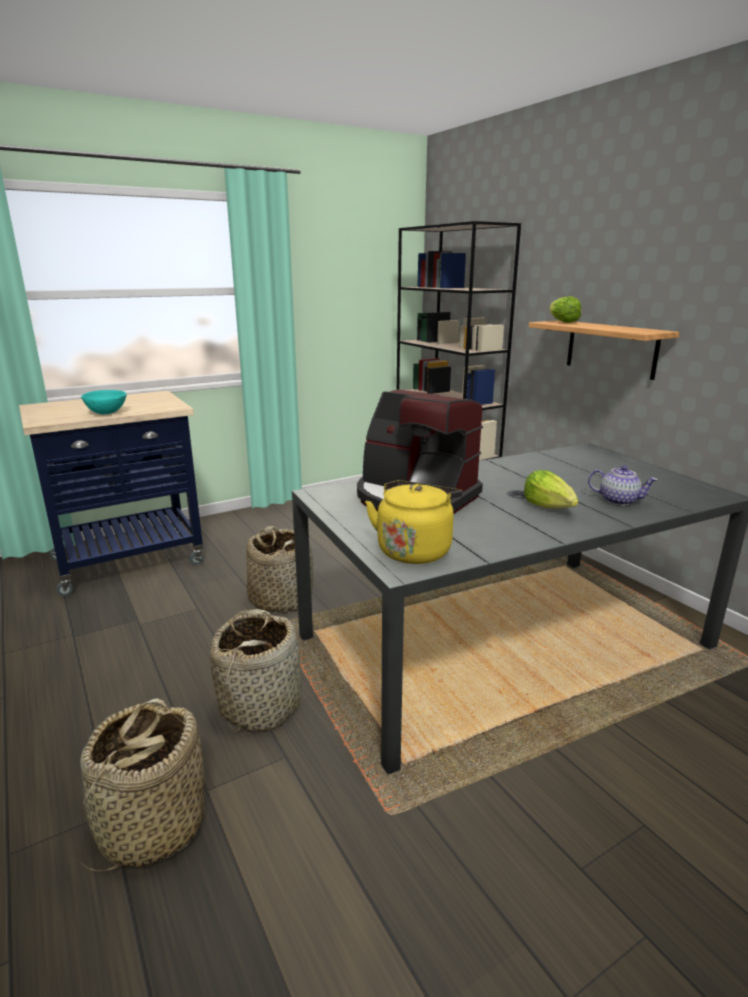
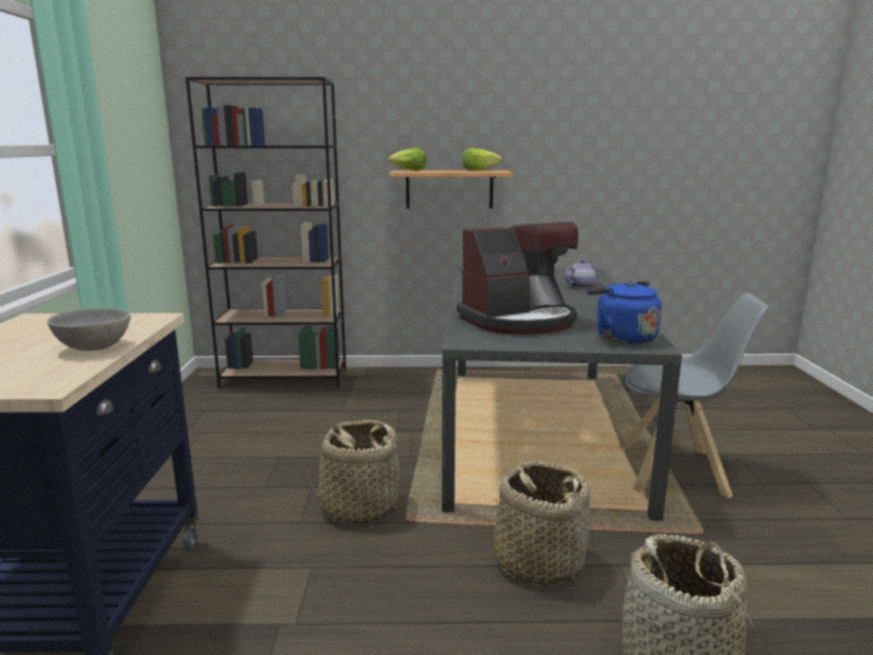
camera: 60 degrees left, 5 degrees down
turquoise bowl [81,390,126,414] -> grey bowl [47,308,131,351]
yellow kettle [365,480,462,564] -> blue kettle [587,281,662,345]
lettuce [524,470,579,508] -> lettuce moved to [463,148,502,171]
none -> grey chair [620,293,770,498]

